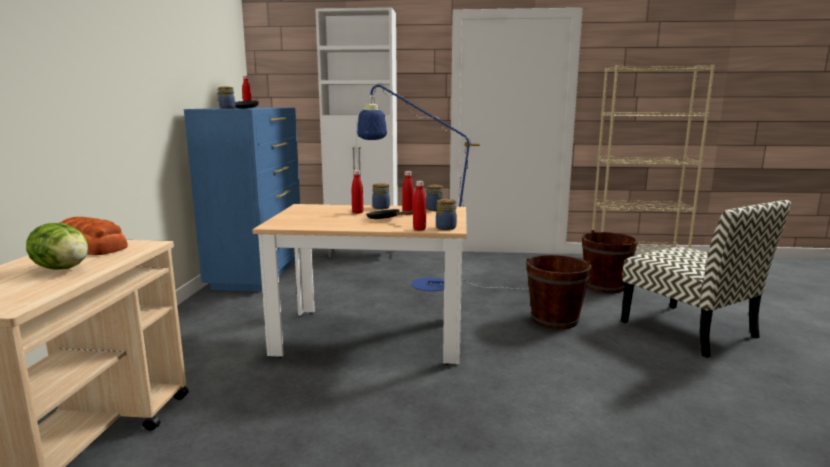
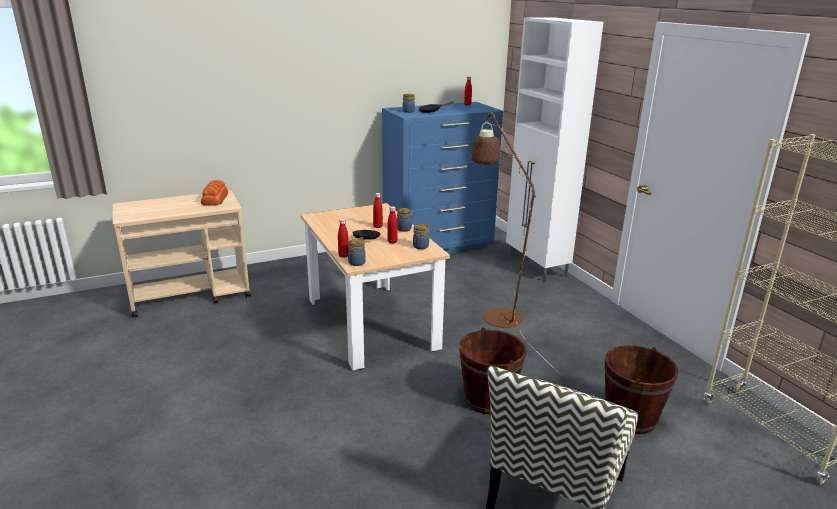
camera: 60 degrees right, 10 degrees up
lettuce [26,223,88,270] -> none
blue floor lamp [357,83,523,291] -> brown floor lamp [471,112,565,379]

